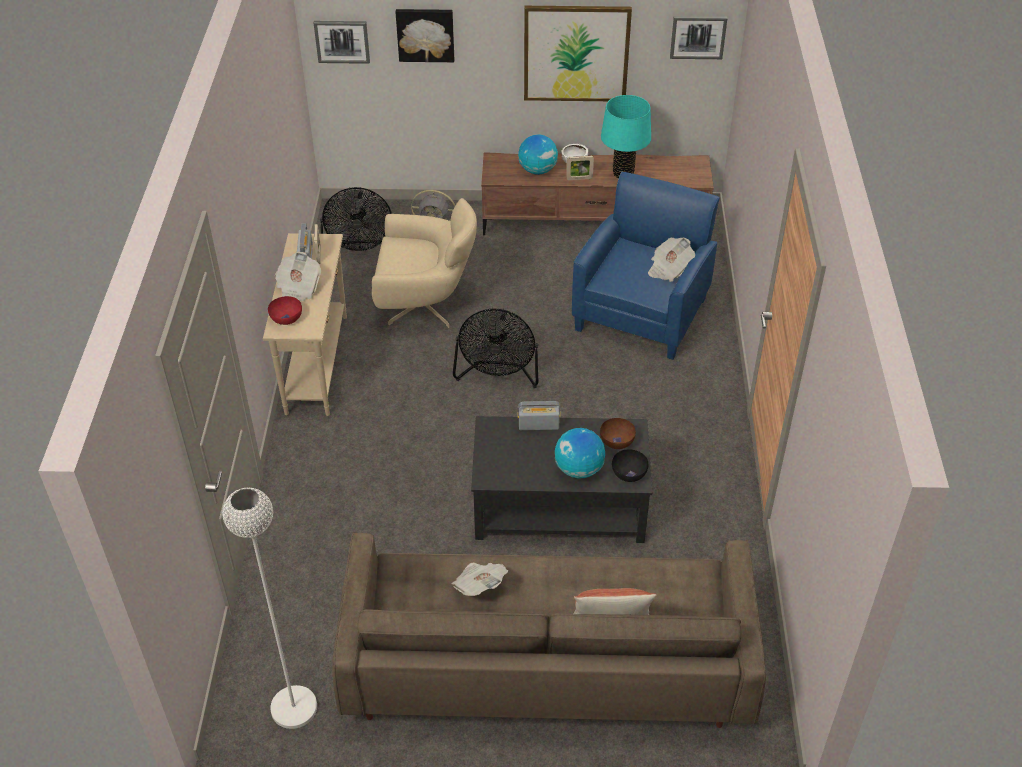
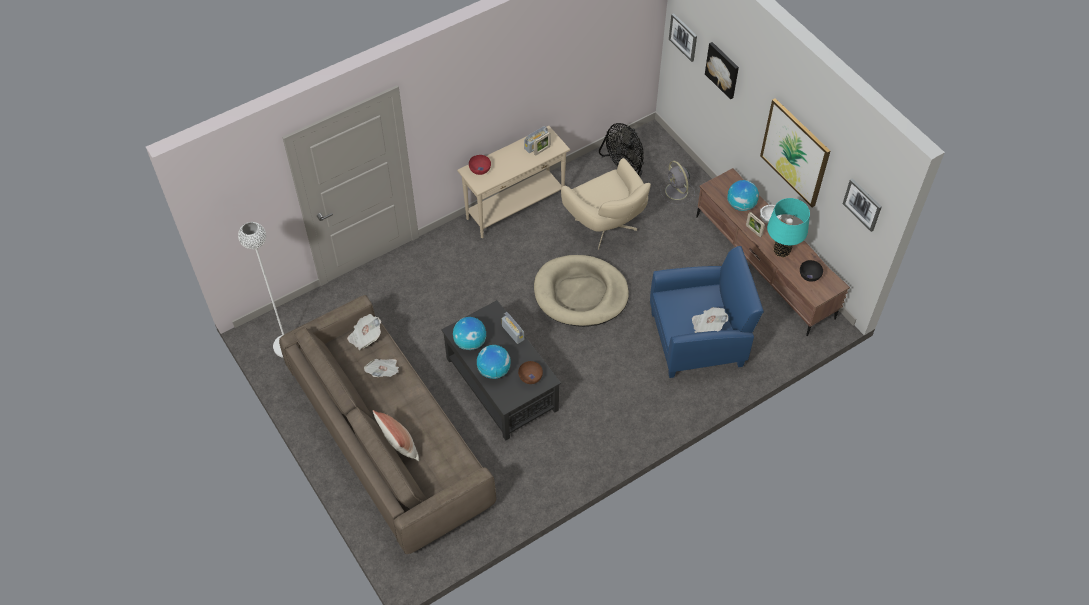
camera: 55 degrees right, 10 degrees up
newspaper [275,252,321,301] -> newspaper moved to [347,314,381,350]
black fan [453,308,539,388] -> beige dog bed [534,255,629,327]
black bowl [612,449,648,482] -> black bowl moved to [800,260,823,282]
none -> globe [453,317,486,350]

